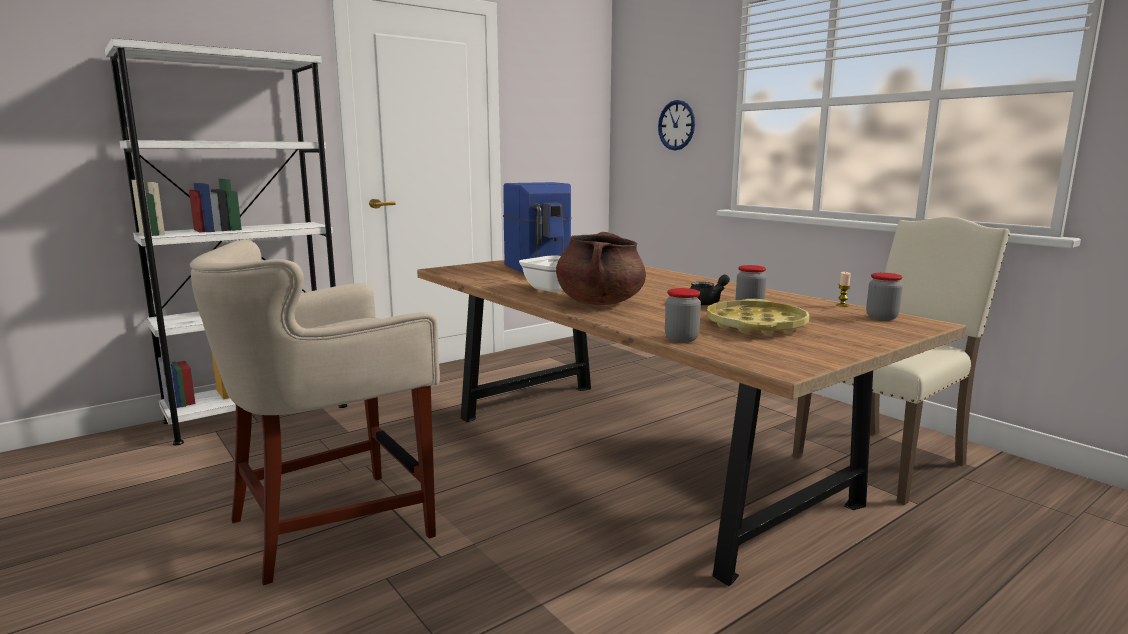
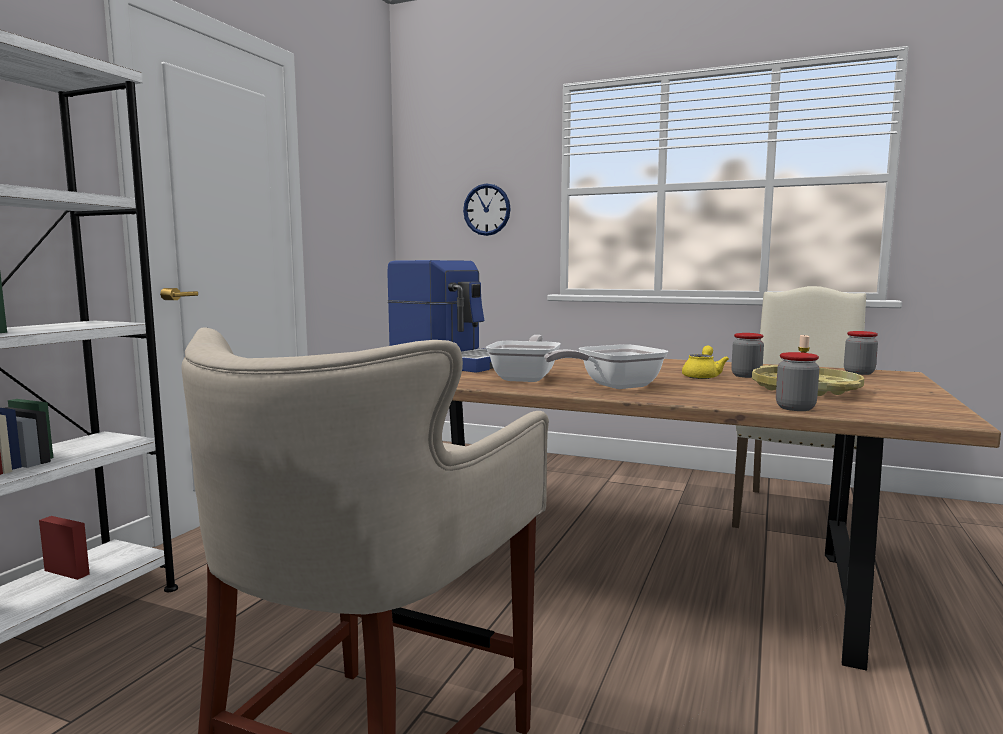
camera: 30 degrees left, 5 degrees down
brown cooking pot [556,232,646,305] -> frying pan [544,344,668,389]
black teapot [690,274,730,306] -> yellow teapot [682,346,729,379]

